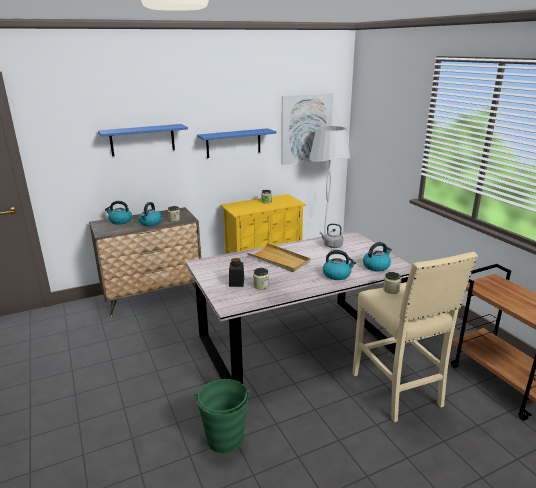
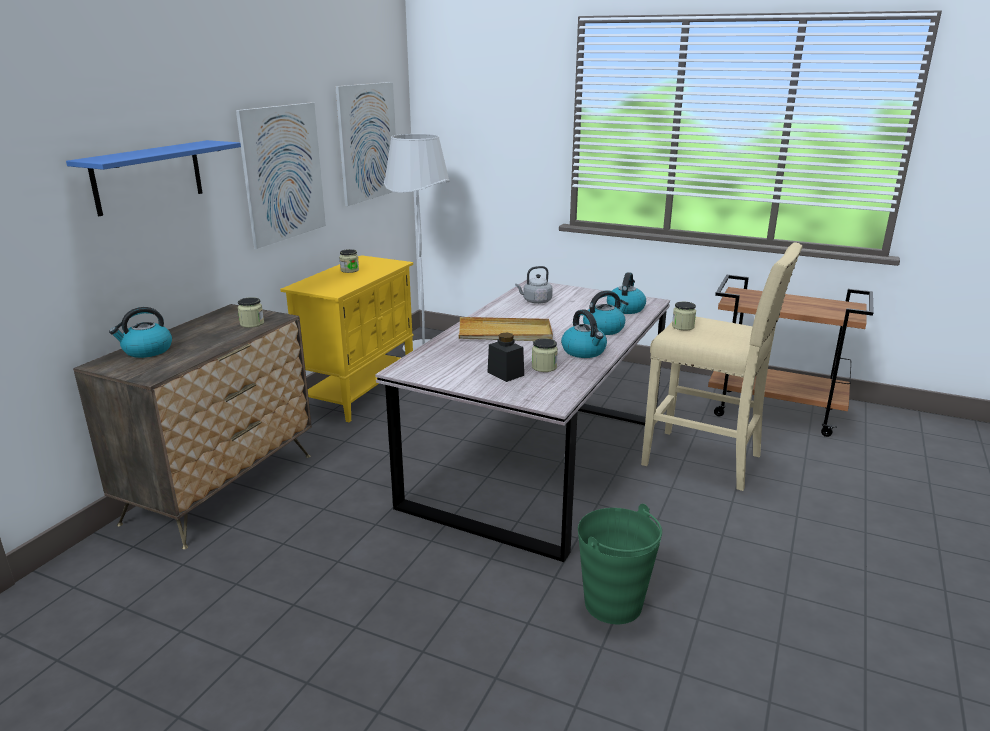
camera: 40 degrees left, 0 degrees up
kettle [139,202,162,226] -> kettle moved to [561,309,607,358]
blue shelf [197,128,276,158] -> picture [236,102,326,249]

